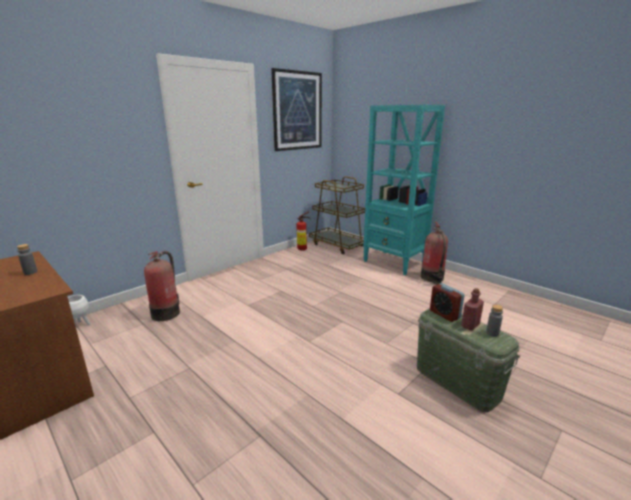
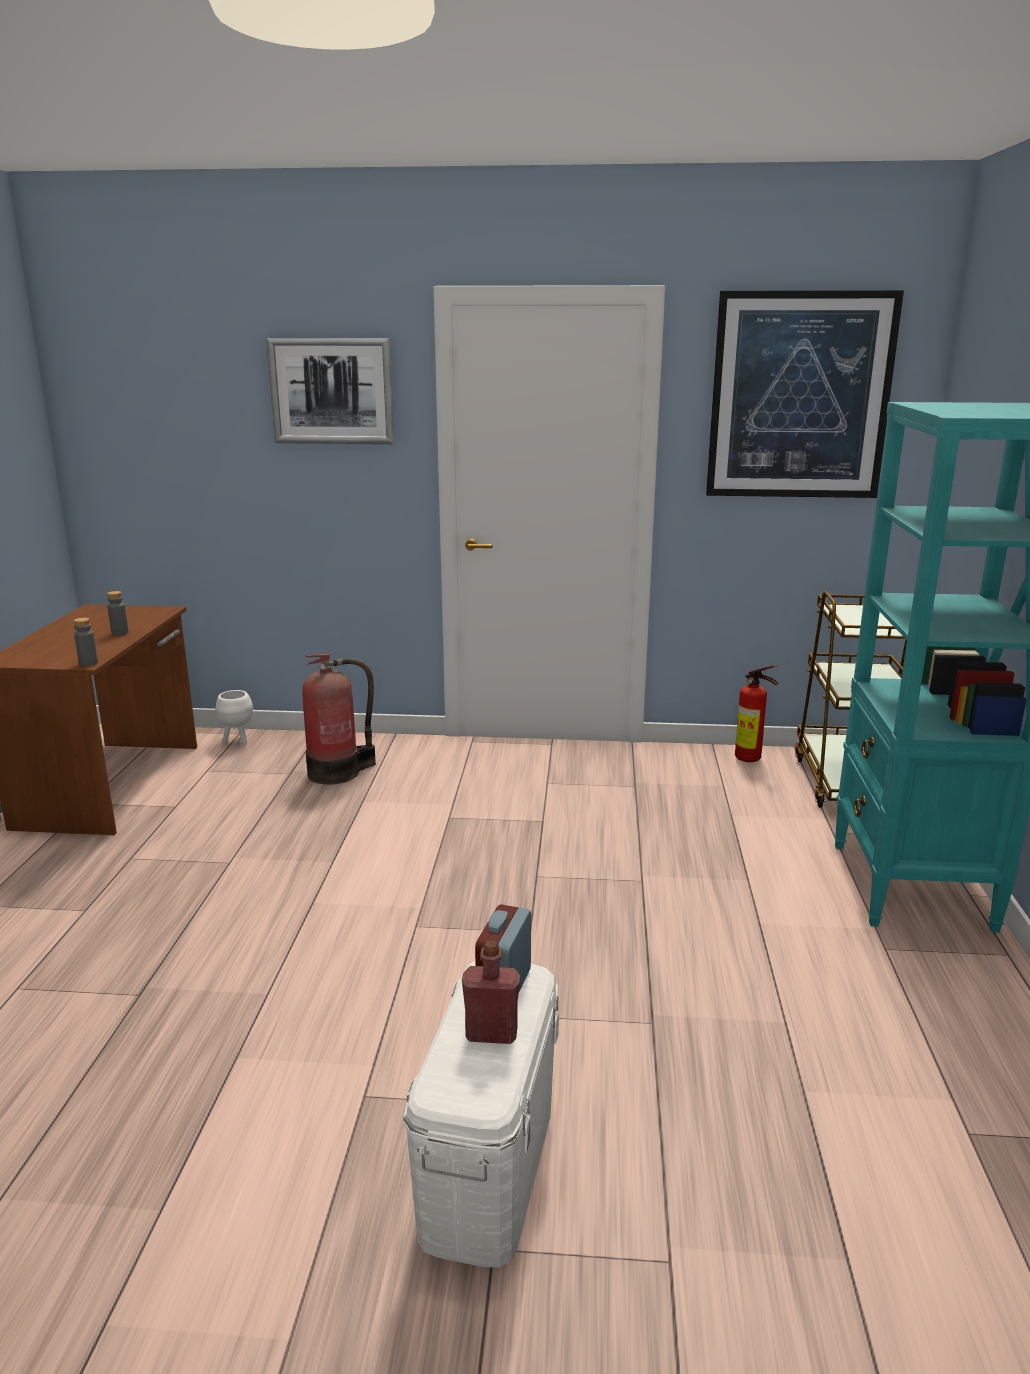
camera: 50 degrees right, 0 degrees up
green storage box [417,309,520,412] -> white storage box [403,961,559,1268]
fire extinguisher [421,222,448,285] -> none
grey bottle [486,305,503,337] -> grey bottle moved to [74,618,98,666]
none -> picture [266,338,394,444]

